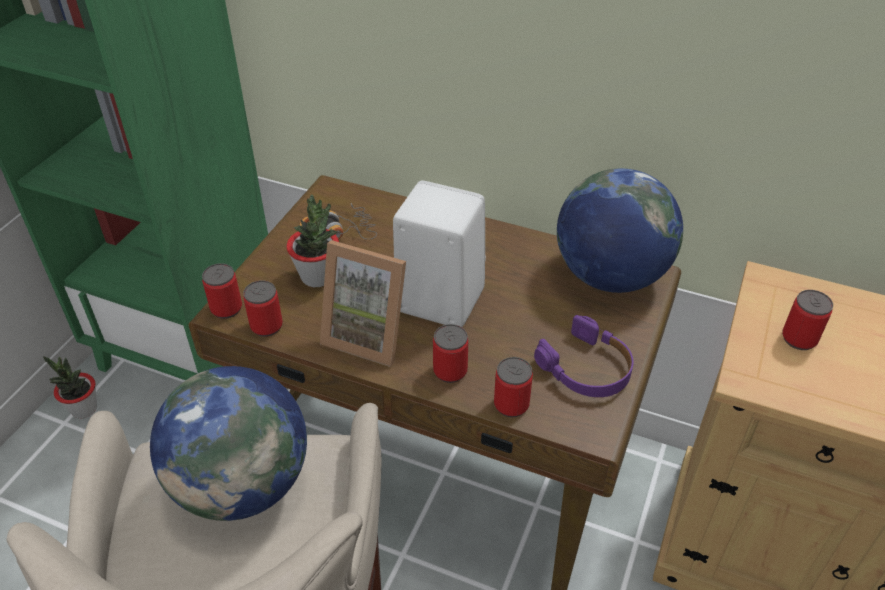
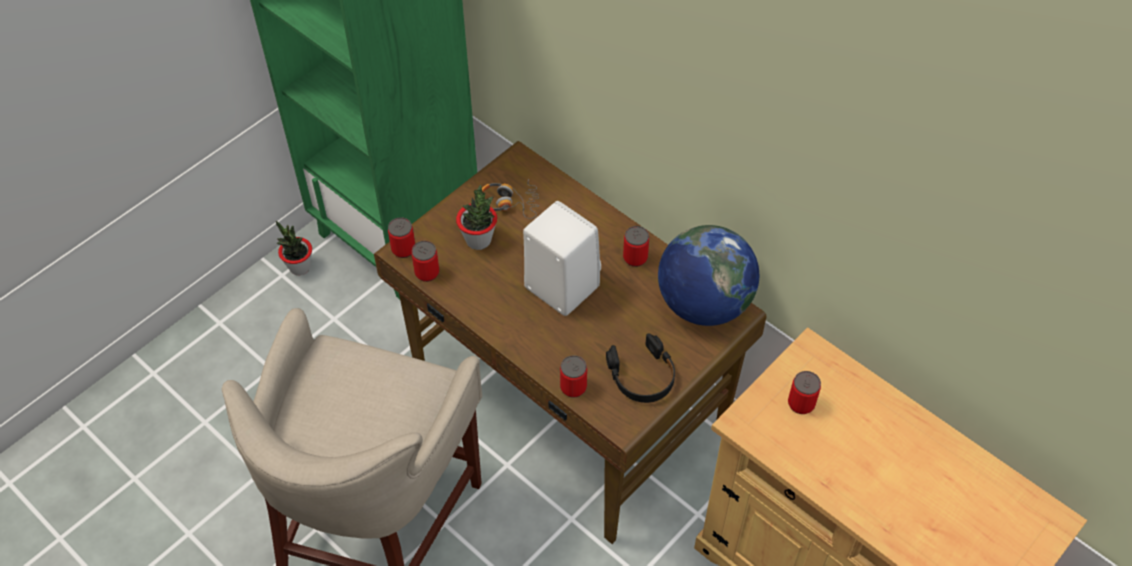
camera: 20 degrees right, 10 degrees up
globe [150,366,307,521] -> none
picture frame [320,240,406,367] -> none
can [433,324,469,383] -> can moved to [623,226,649,267]
purple headphones [534,315,634,397] -> black headphones [606,333,675,403]

